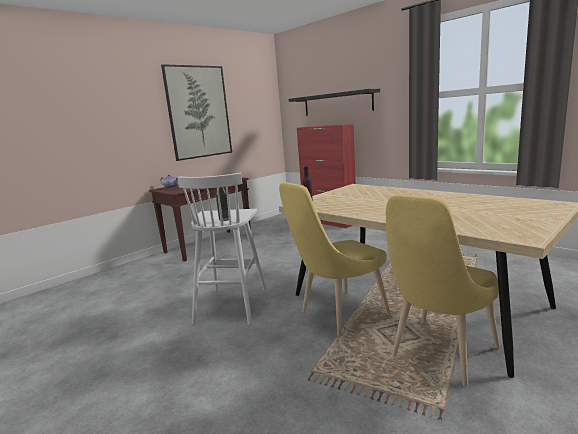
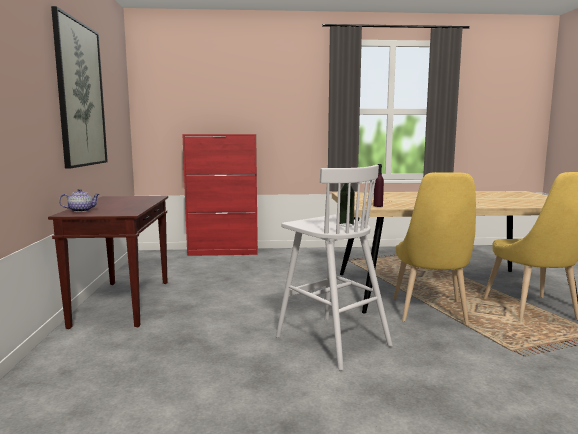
camera: 50 degrees left, 5 degrees down
black shelf [289,89,380,116] -> none

